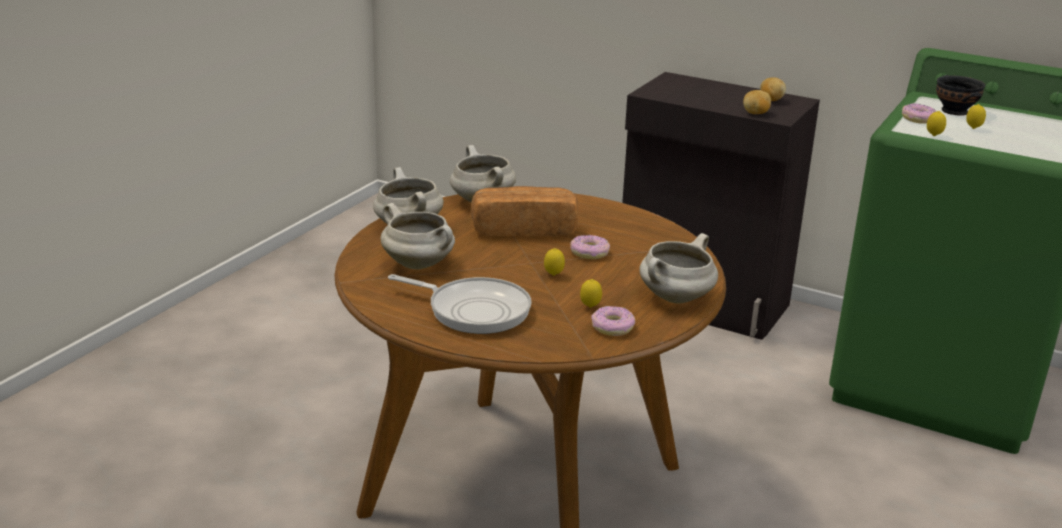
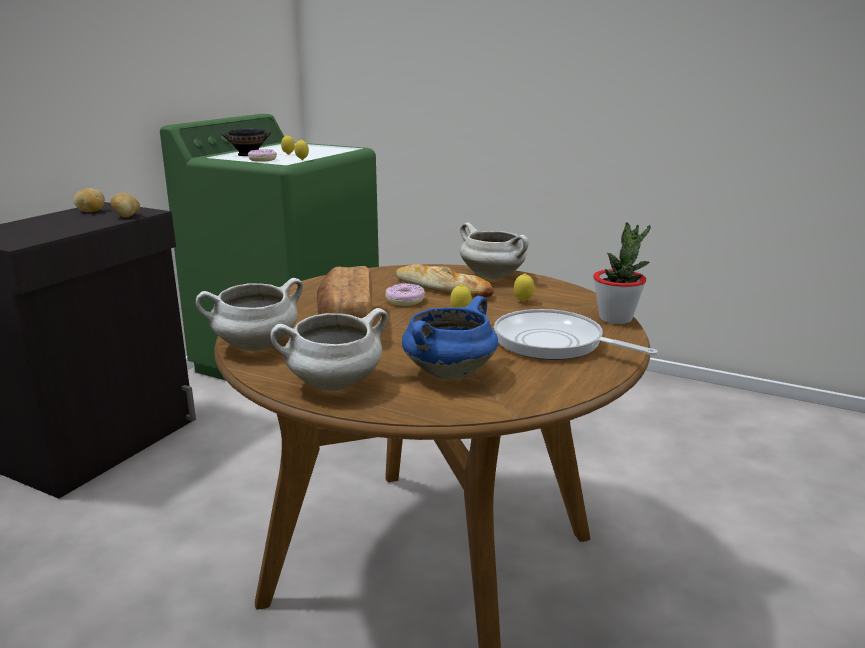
camera: 90 degrees left, 5 degrees down
white cooking pot [381,203,455,270] -> blue cooking pot [402,296,498,380]
frying pan [388,274,532,334] -> frying pan turned 75 degrees counterclockwise [494,309,658,360]
donut [591,306,635,336] -> none
none -> bread [396,264,494,297]
none -> potted plant [593,222,651,324]

